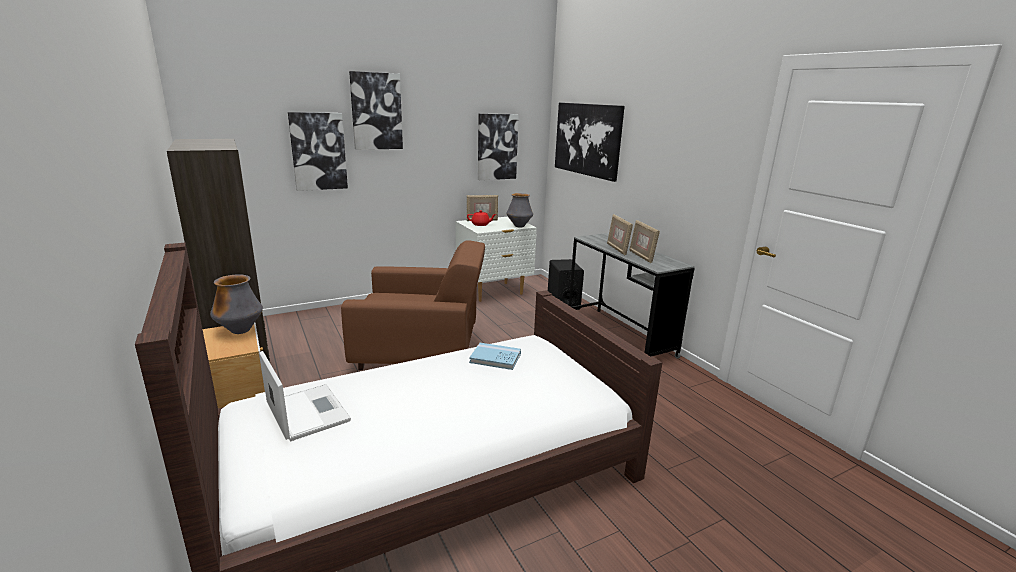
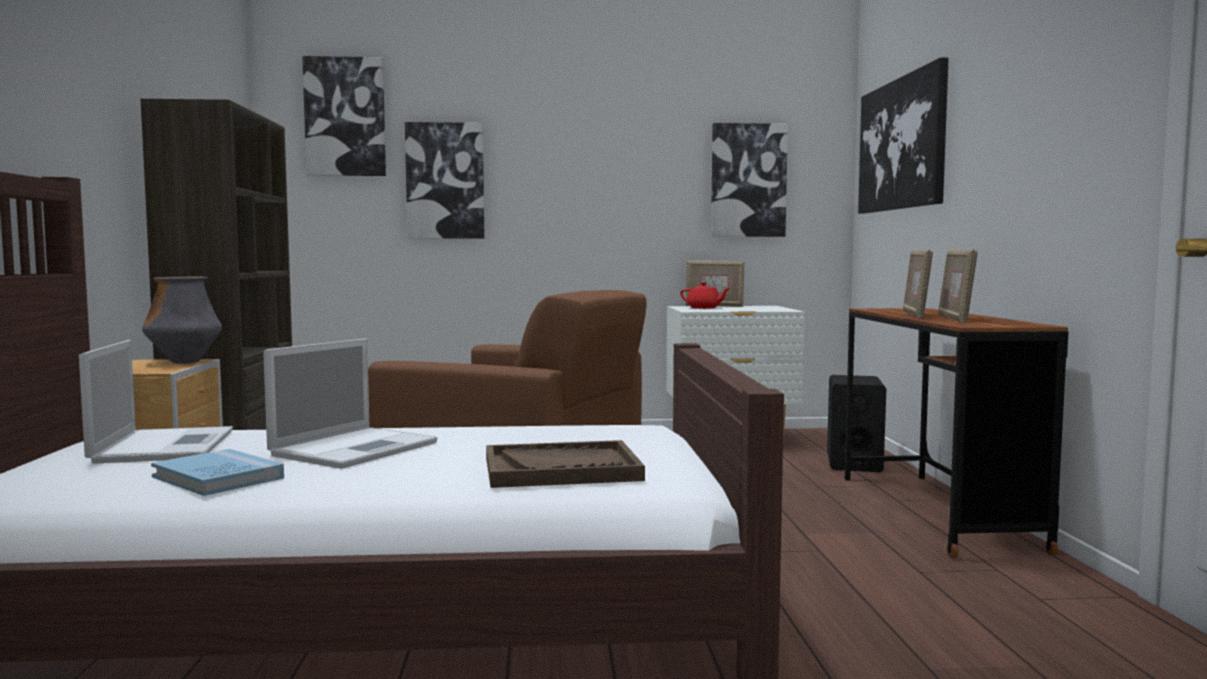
camera: 25 degrees right, 15 degrees down
picture [349,71,403,150] -> picture moved to [302,56,386,176]
blue book [469,343,521,370] -> blue book moved to [151,449,284,496]
vase [506,193,533,228] -> none
grey desk [569,233,695,359] -> brown desk [845,308,1068,558]
none -> laptop [263,338,437,469]
none -> brown tray [486,440,645,488]

